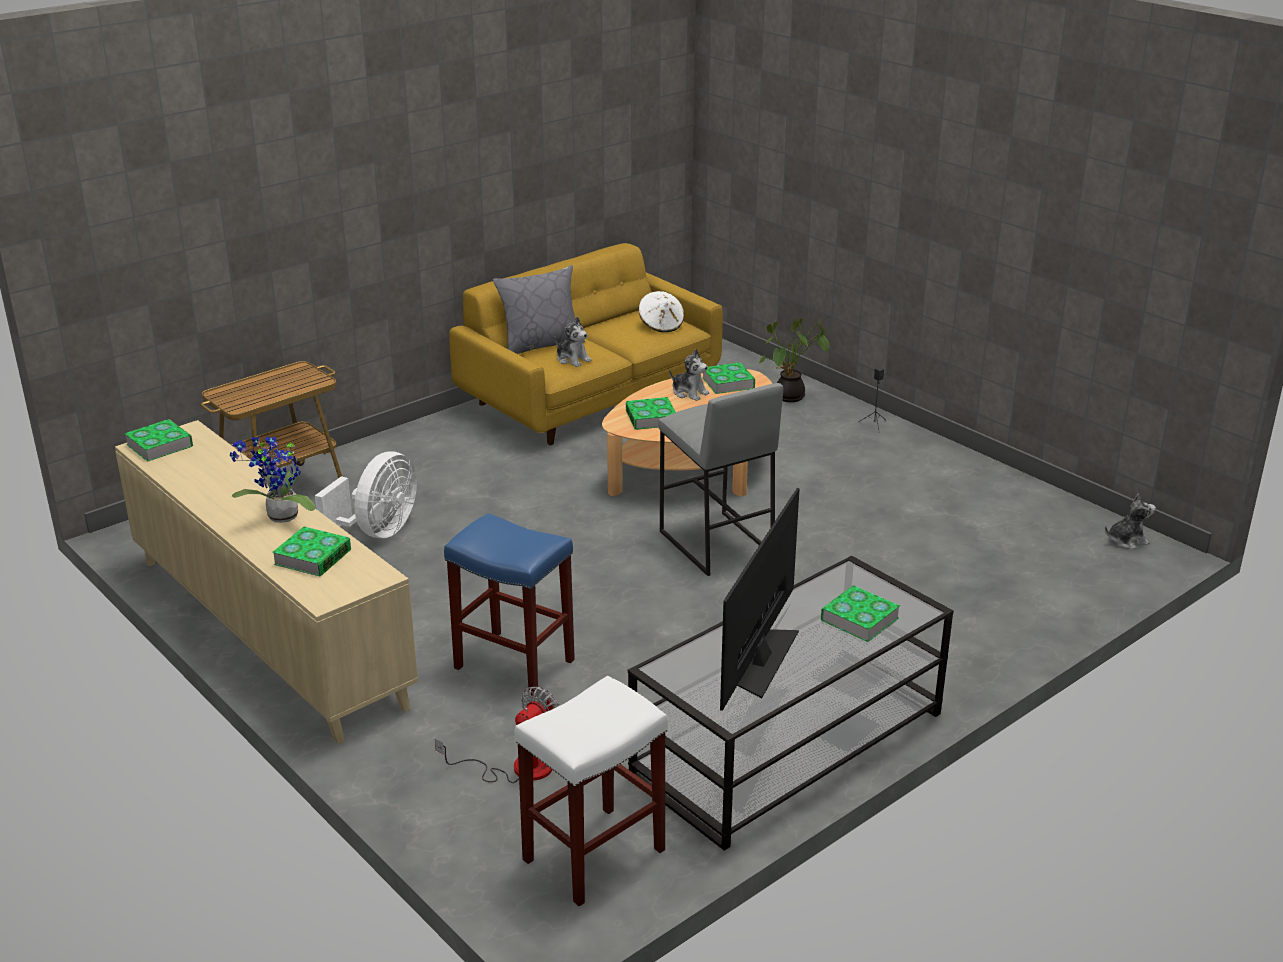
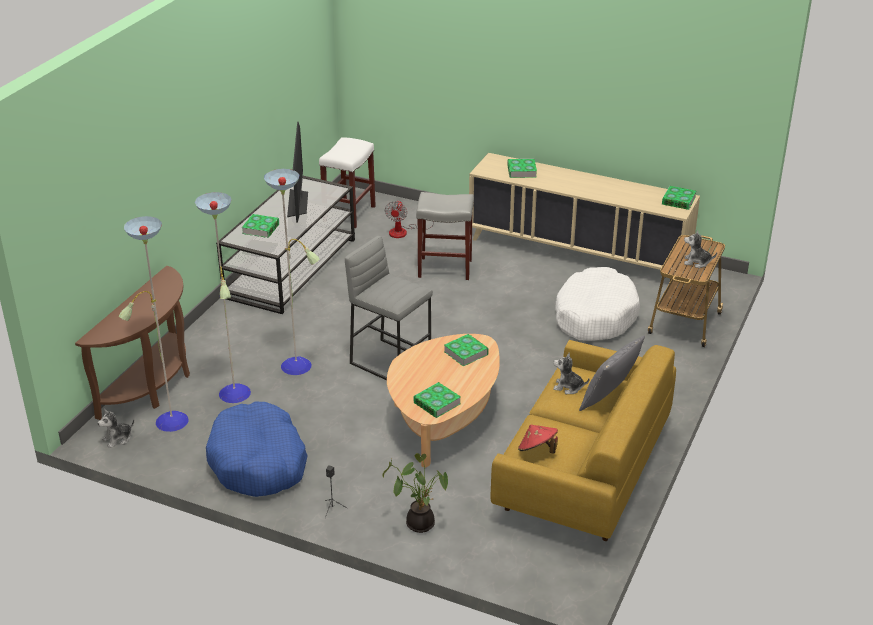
camera: 155 degrees right, 5 degrees up
potted plant [230,436,316,523] -> none
white fan [315,451,417,538] -> white dog bed [555,267,640,341]
blue stool [444,513,575,697] -> grey stool [416,192,474,280]
white hat [639,291,684,332] -> red hat [518,424,558,453]
plush toy [669,349,709,401] -> plush toy moved to [684,230,717,268]
none -> brown console table [75,266,190,420]
none -> floor lamp [119,169,320,432]
none -> blue dog bed [206,402,308,497]

